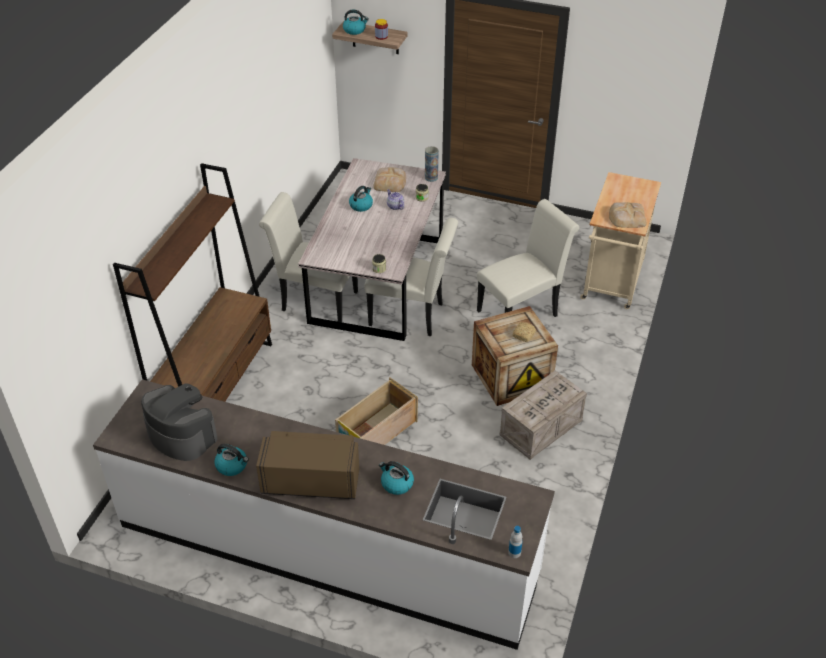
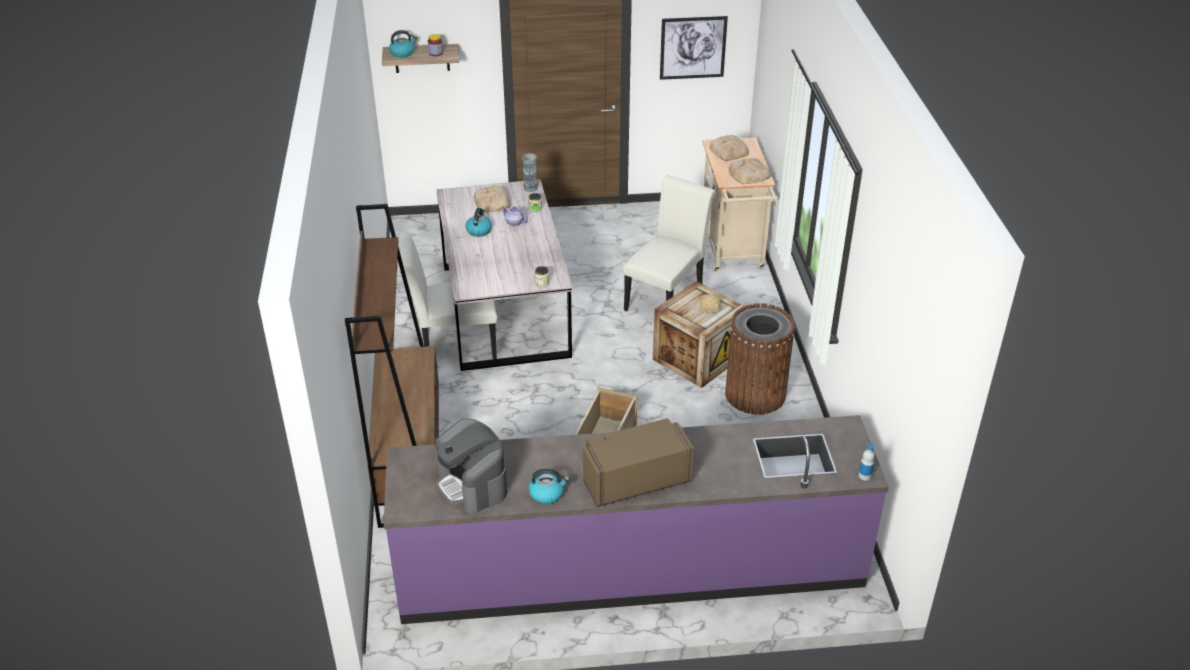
camera: 25 degrees left, 5 degrees down
white counter [93,379,555,650] -> purple counter [383,415,889,624]
coffee machine [141,383,218,461] -> coffee machine turned 135 degrees counterclockwise [435,419,508,514]
white chair [364,218,458,336] -> none
kettle [379,461,414,495] -> none
crate [500,370,587,460] -> brown trash can [725,303,795,415]
none -> picture [660,16,728,80]
none -> bread [709,135,749,161]

